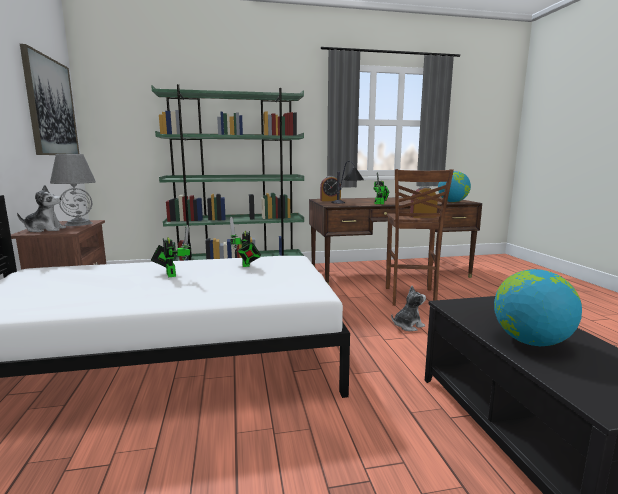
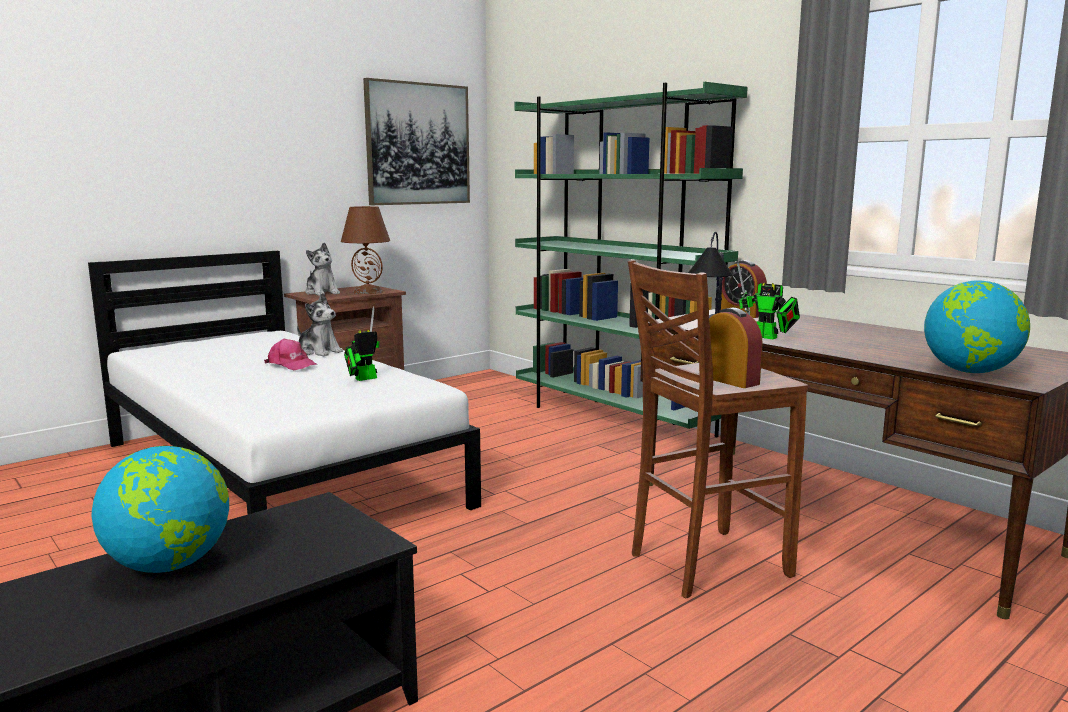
camera: 60 degrees right, 0 degrees up
grey table lamp [50,154,96,226] -> brown table lamp [341,206,390,294]
toy robot [151,225,190,277] -> pink cap [264,338,316,370]
plush toy [391,286,426,331] -> plush toy moved to [297,293,343,356]

